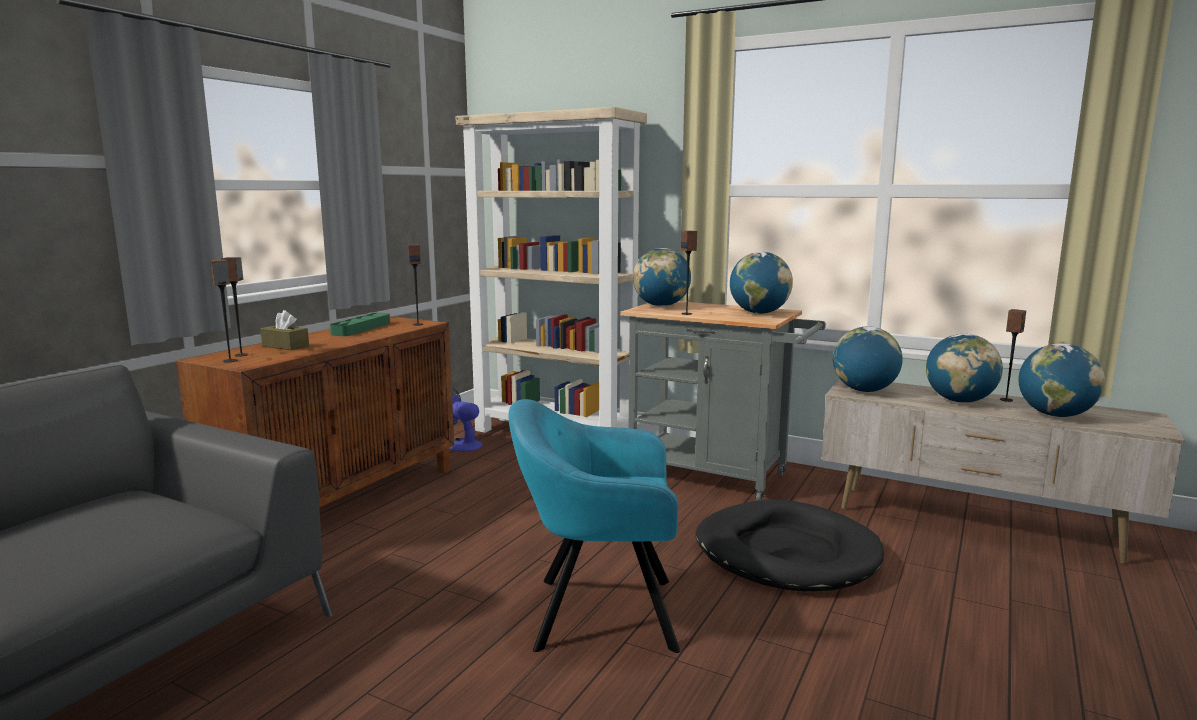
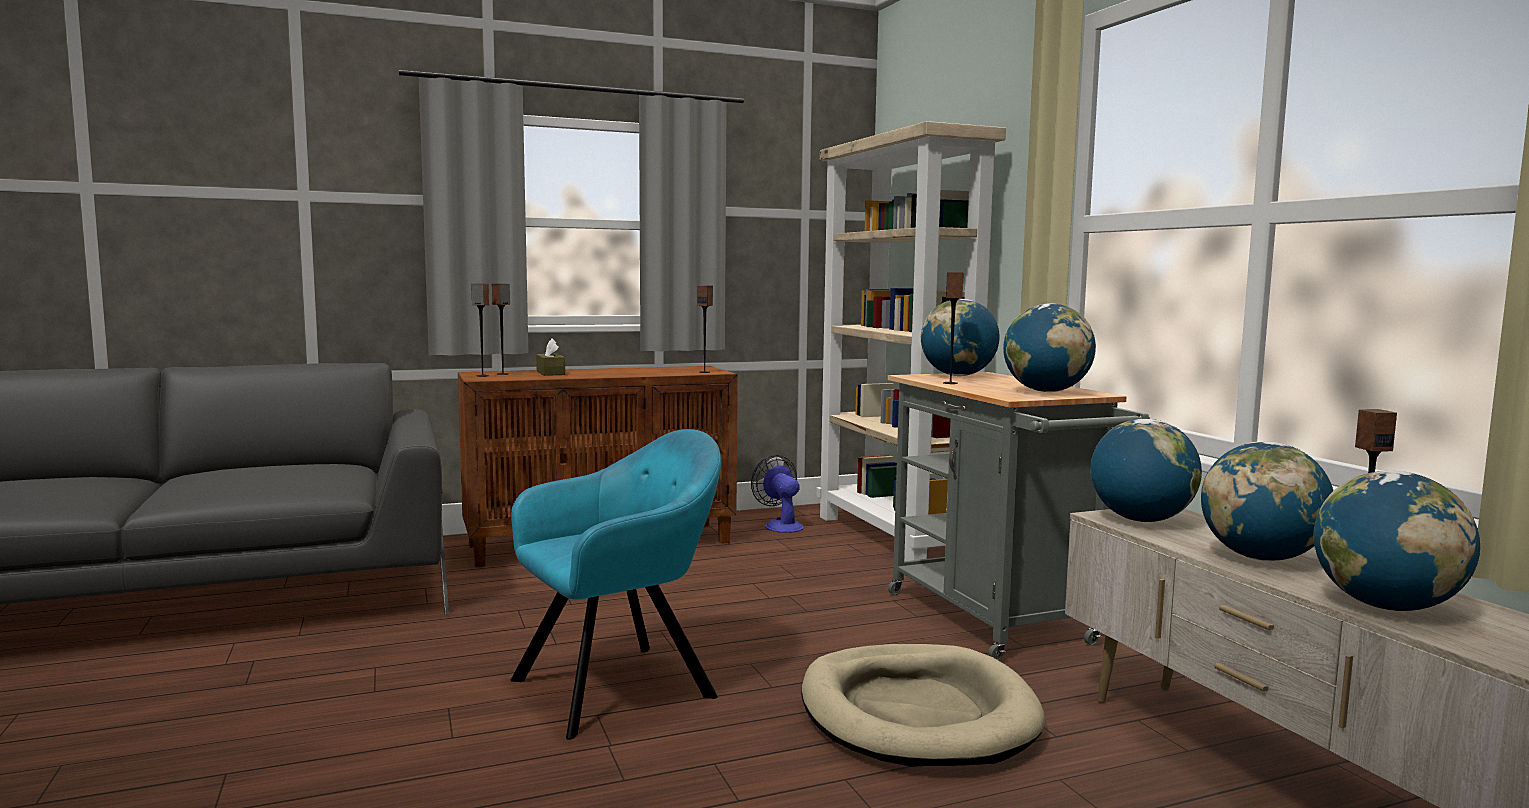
camera: 40 degrees right, 5 degrees down
green tray [330,313,390,336] -> none
turquoise armchair [509,399,680,653] -> turquoise armchair turned 105 degrees clockwise [511,429,721,740]
black dog bed [696,500,884,592] -> beige dog bed [802,644,1045,767]

